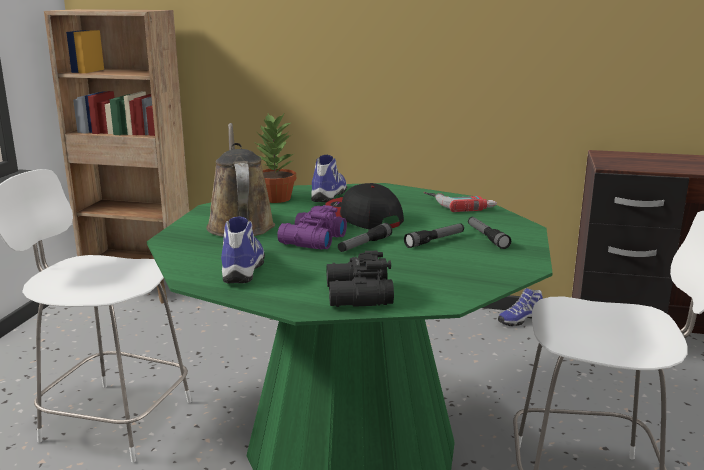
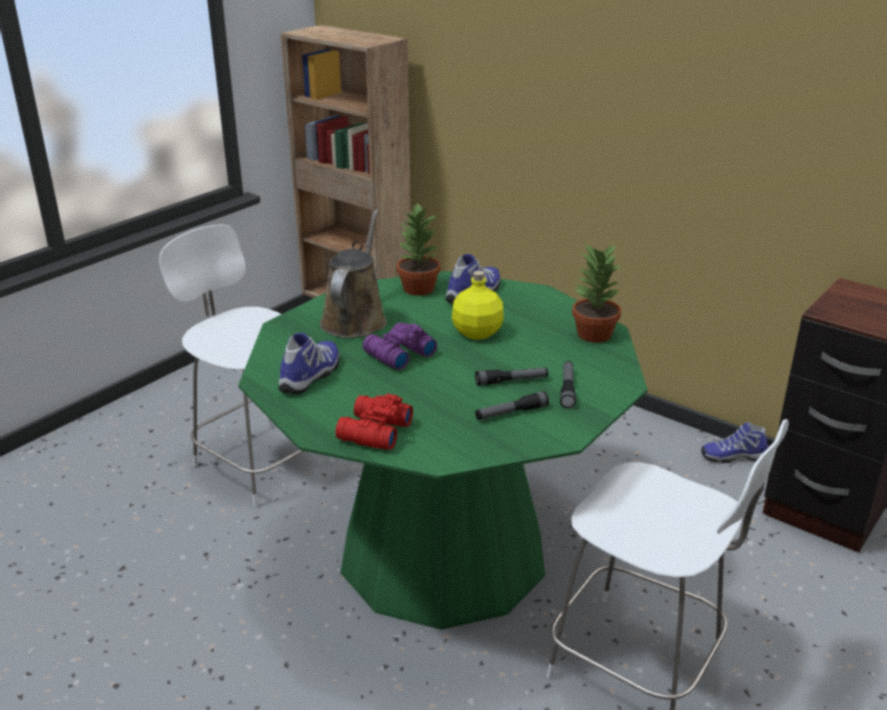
camera: 25 degrees right, 10 degrees up
cap [325,183,404,230] -> yellow bottle [452,270,504,340]
black binoculars [327,251,394,307] -> red binoculars [335,394,413,450]
flashlight [338,223,392,252] -> flashlight moved to [475,391,549,420]
power drill [424,192,497,212] -> potted plant [572,243,621,343]

